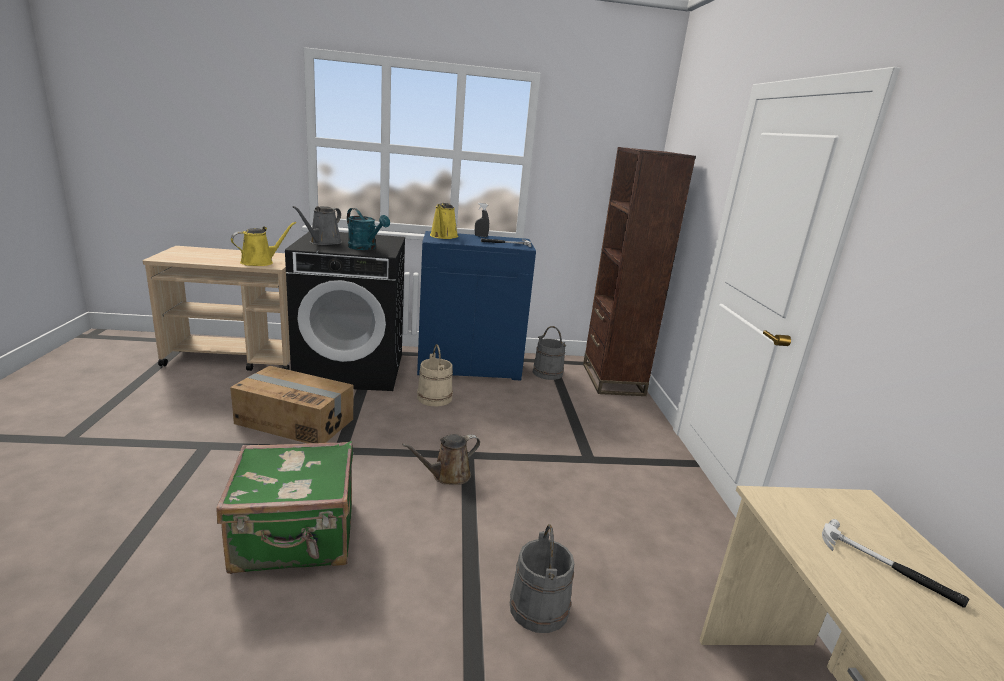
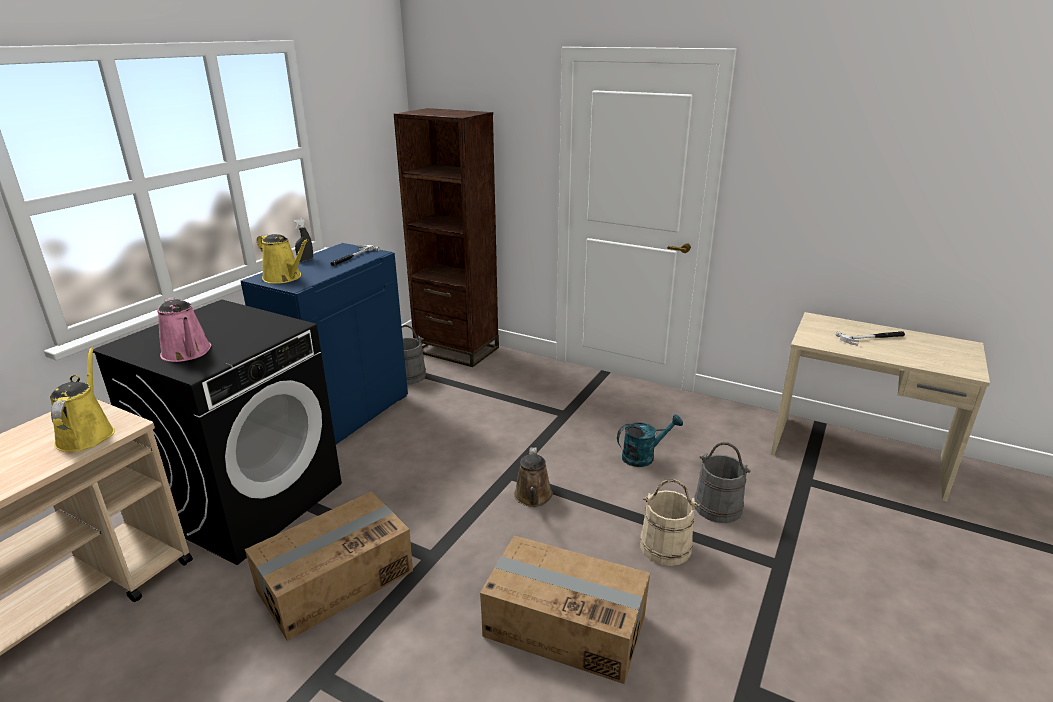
camera: 55 degrees left, 5 degrees up
green suitcase [216,441,353,574] -> cardboard box [480,536,650,684]
grey watering can [293,206,342,245] -> pink watering can [157,297,211,362]
turquoise watering can [347,208,390,250] -> turquoise watering can moved to [617,414,683,467]
beige bucket [417,344,453,407] -> beige bucket moved to [640,479,700,566]

